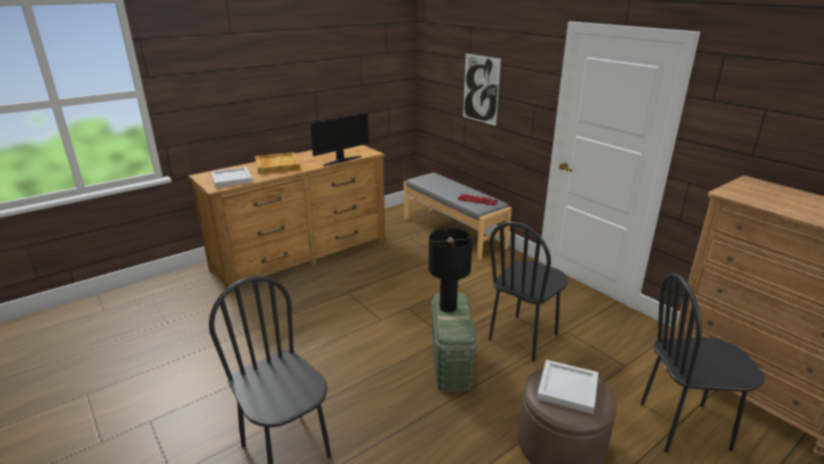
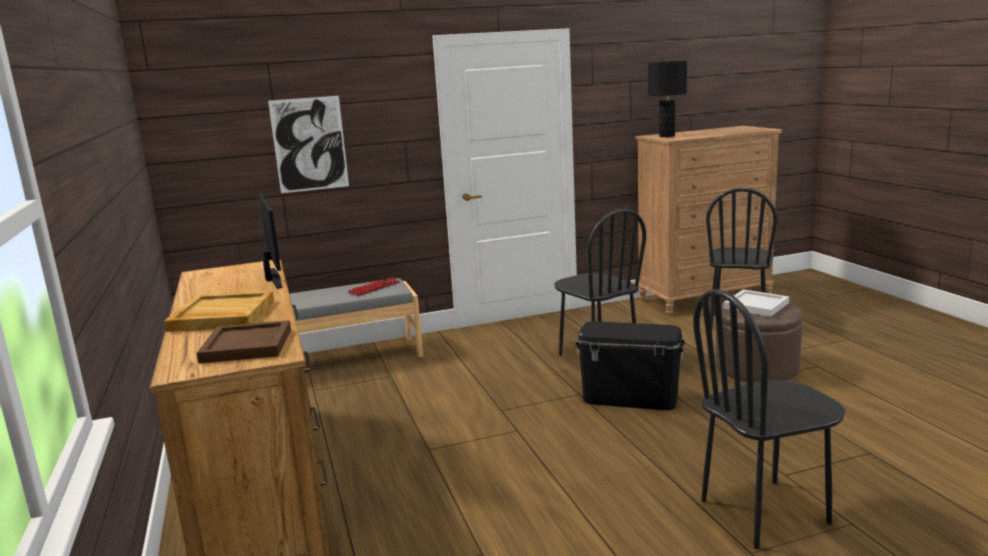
camera: 70 degrees left, 10 degrees down
white tray [211,167,253,188] -> brown tray [197,320,291,364]
black table lamp [428,228,473,313] -> black table lamp moved to [648,61,687,137]
green storage box [431,292,477,392] -> black storage box [575,321,685,410]

